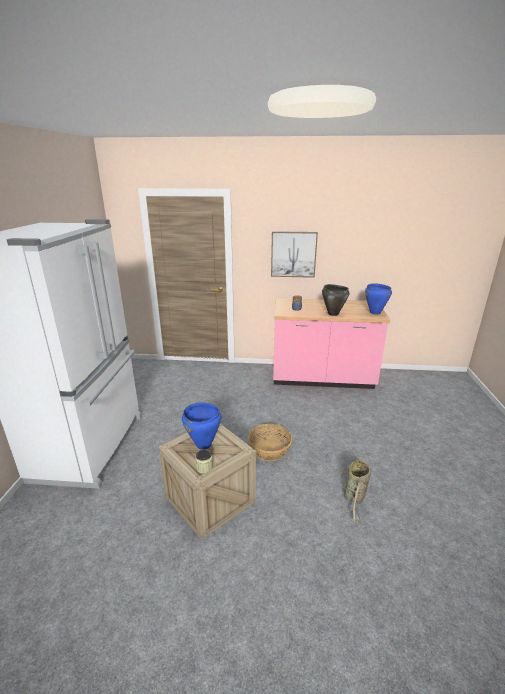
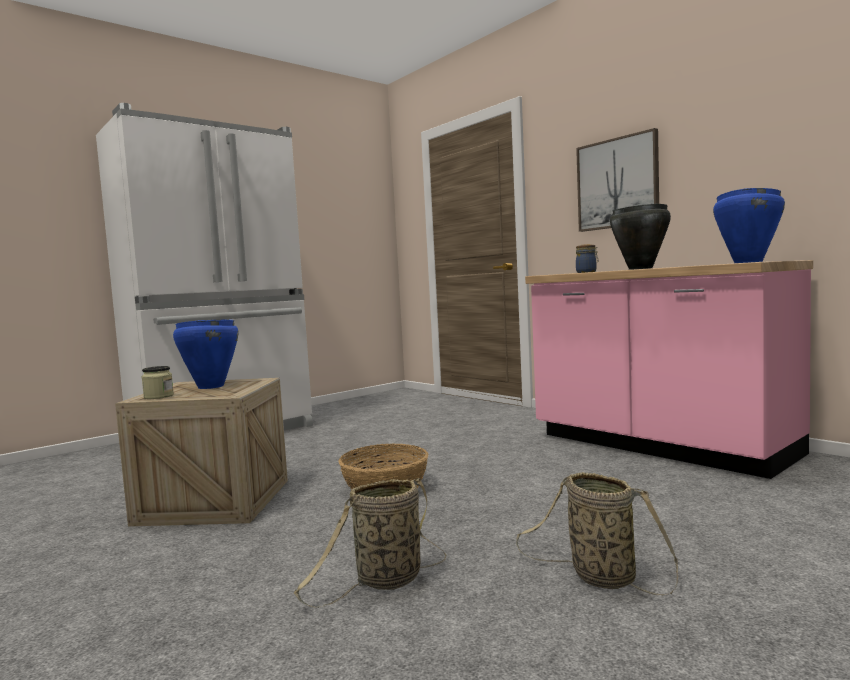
camera: 45 degrees right, 20 degrees down
none -> basket [516,472,678,595]

